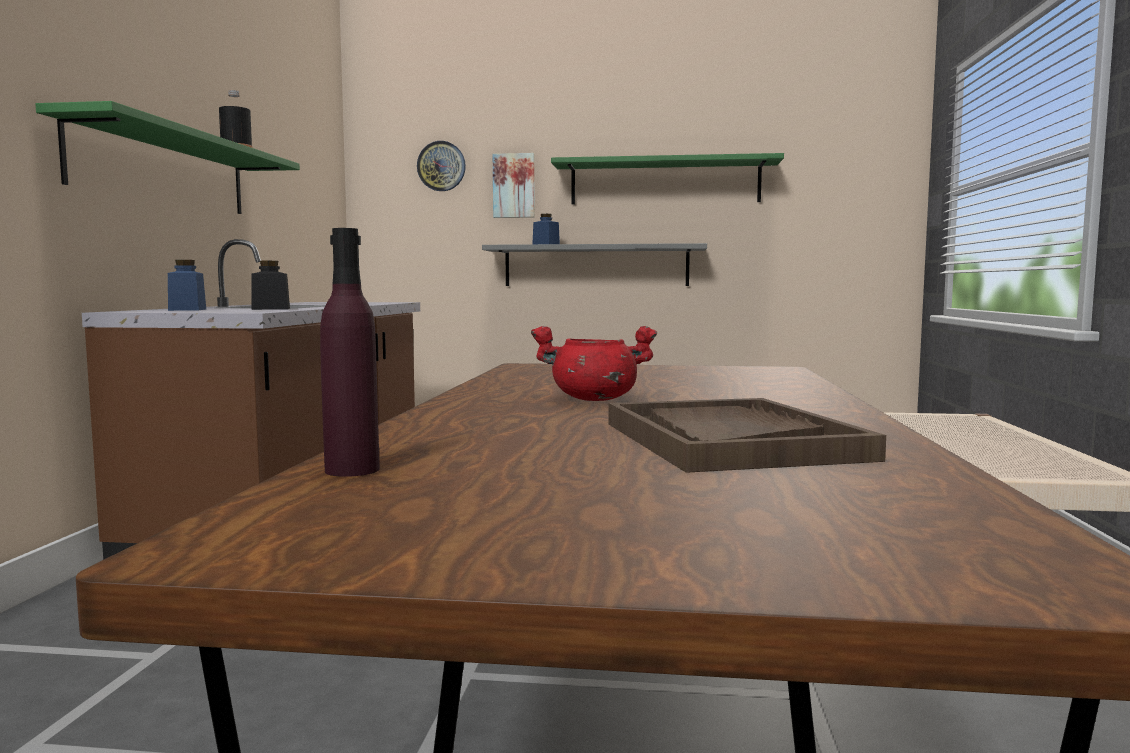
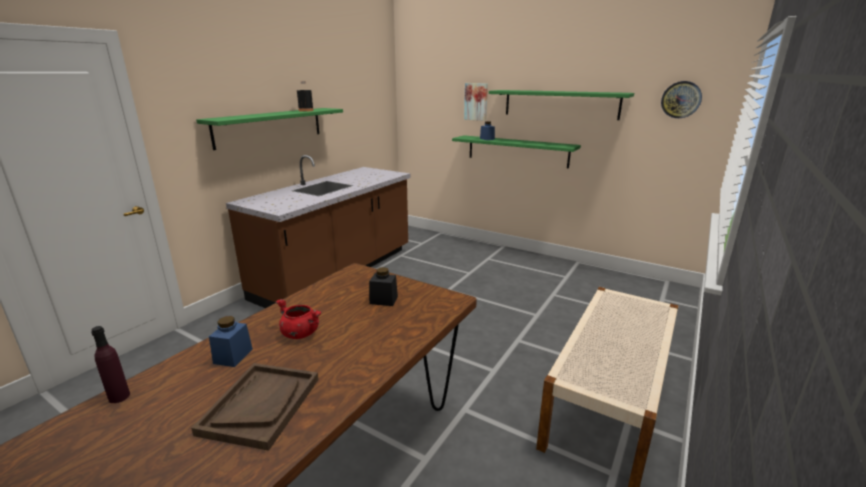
camera: 25 degrees right, 15 degrees up
blue jar [168,260,206,311] -> blue jar moved to [209,316,253,367]
black jar [252,261,290,310] -> black jar moved to [369,267,398,306]
wall clock [417,141,466,191] -> wall clock moved to [661,81,702,118]
grey shelf [482,243,707,286] -> green shelf [452,135,581,168]

